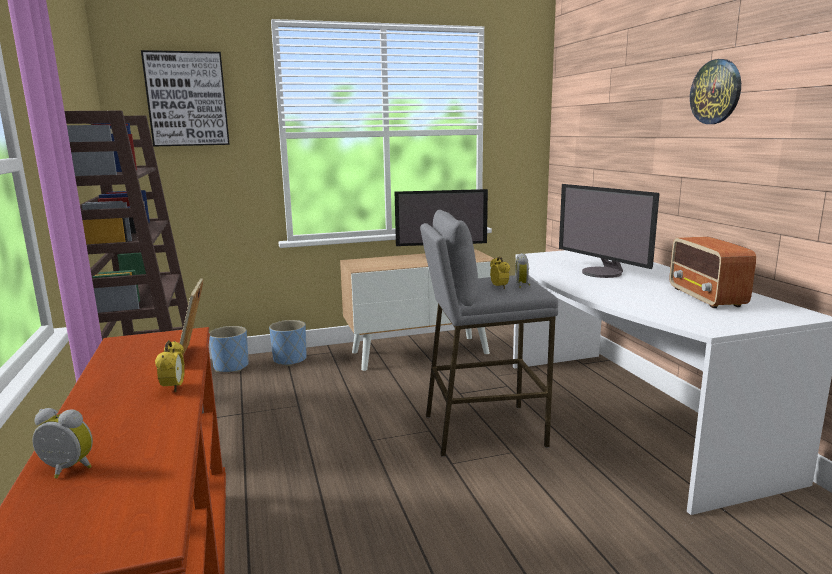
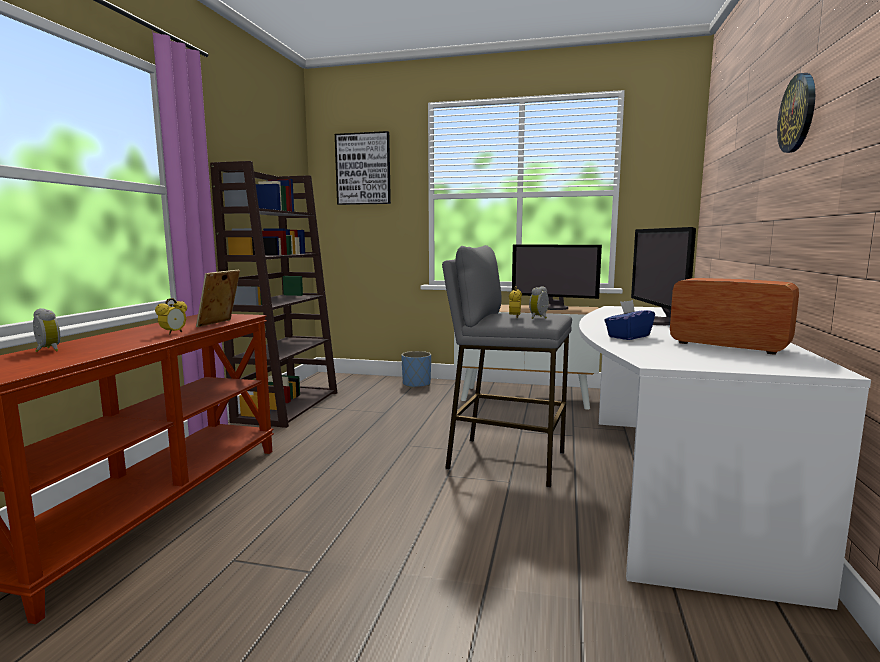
camera: 30 degrees right, 5 degrees down
blue planter [209,326,248,372] -> none
radio [670,237,756,308] -> radio turned 105 degrees clockwise [670,278,799,355]
none -> blue tissue box [604,300,655,340]

